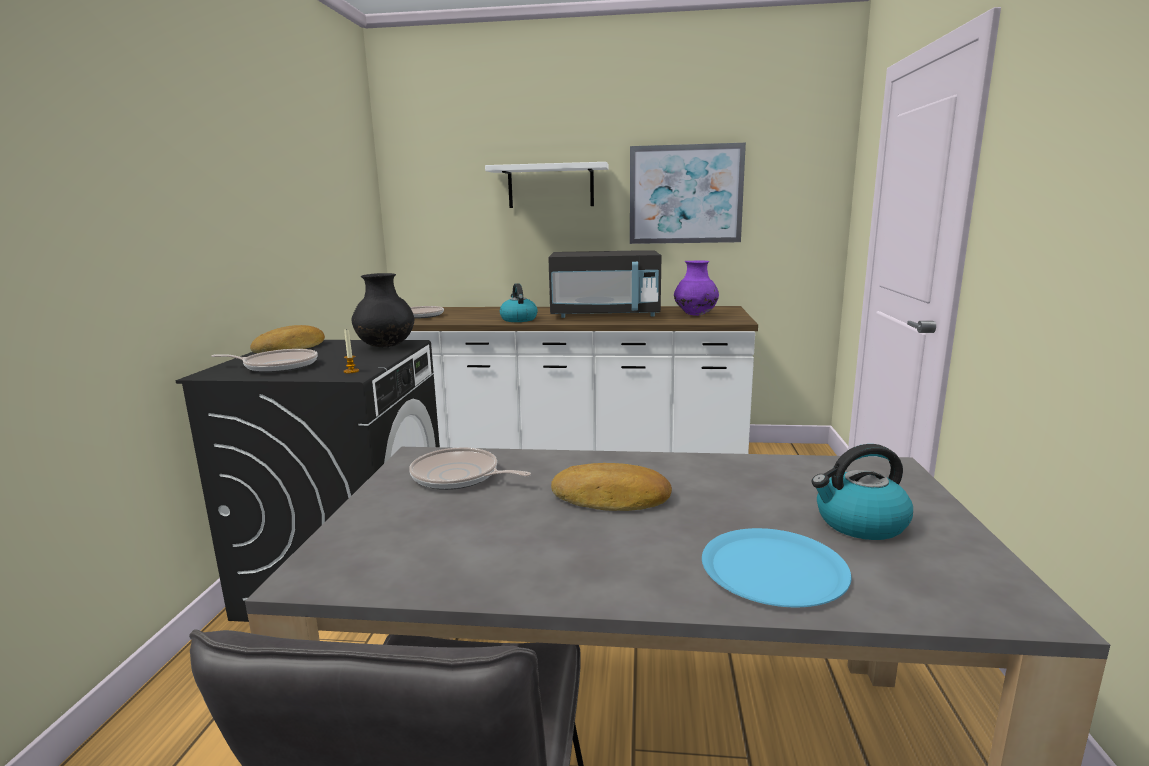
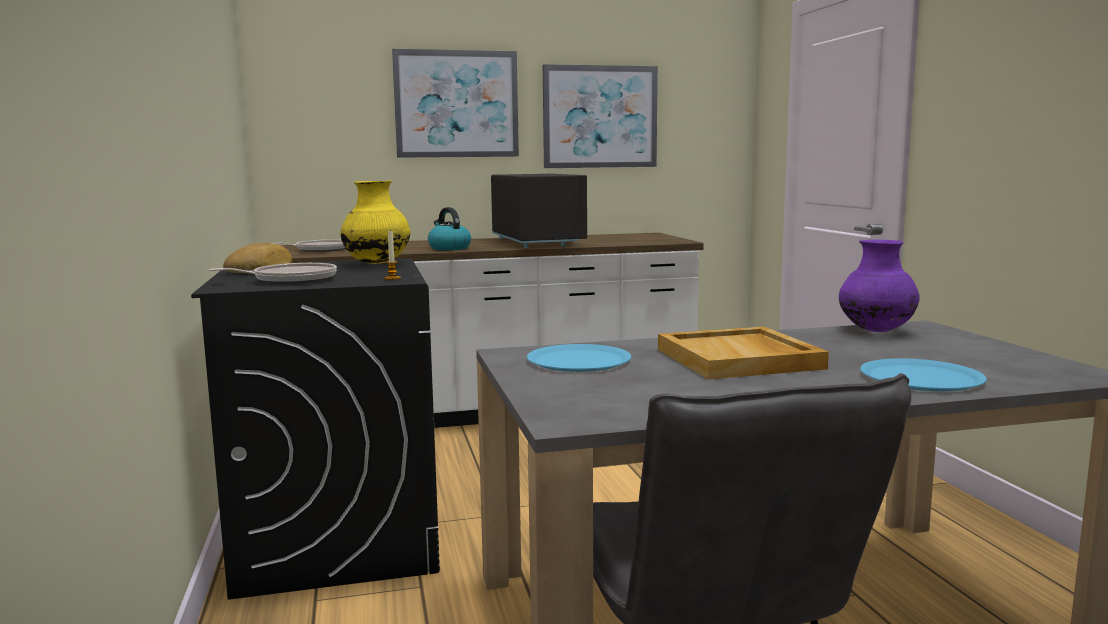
camera: 20 degrees left, 5 degrees down
black vase [351,273,414,347] -> yellow vase [340,181,410,264]
frying pan [409,447,531,490] -> blue plate [527,344,631,372]
white shelf [485,162,609,208] -> picture [392,49,519,158]
black microwave [548,250,662,318] -> black microwave turned 90 degrees counterclockwise [491,174,587,248]
bread [551,463,672,511] -> beige tray [658,327,829,379]
purple vase [674,260,719,316] -> purple vase moved to [839,239,920,332]
kettle [811,444,913,540] -> none

